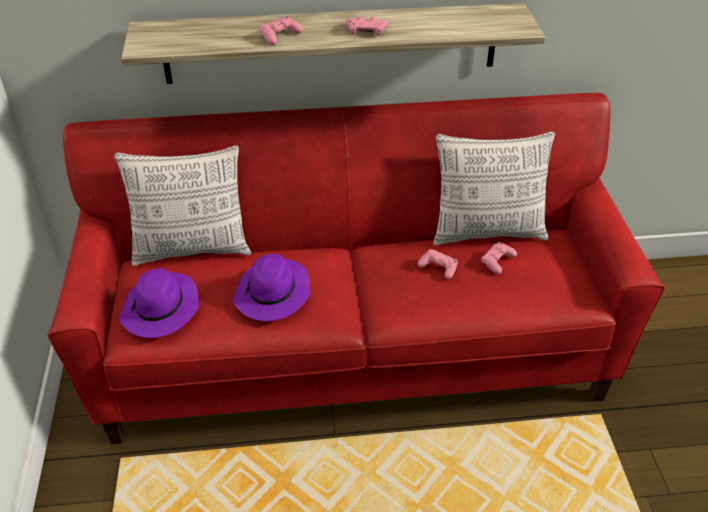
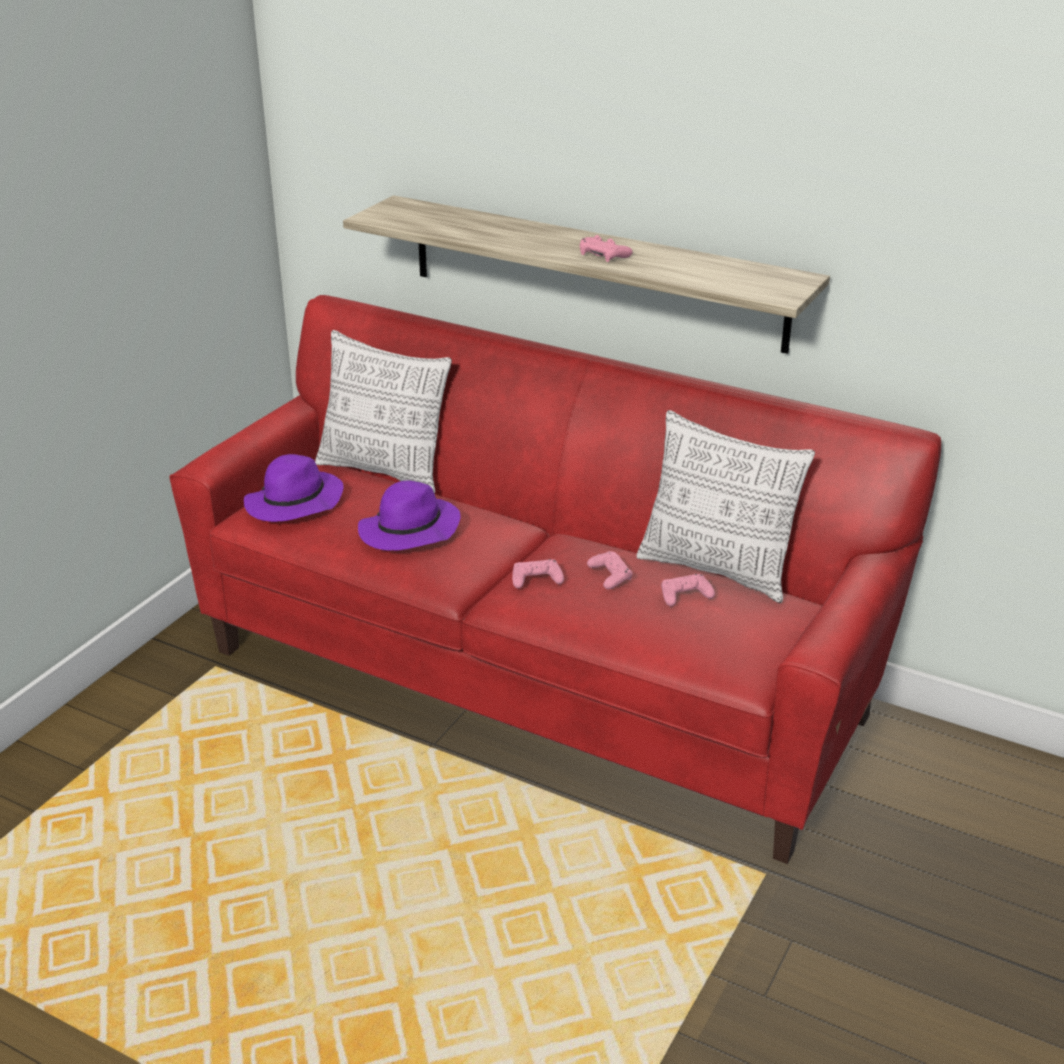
camera: 35 degrees right, 10 degrees down
pink game controller [259,17,303,45] -> pink game controller moved to [512,559,564,588]

